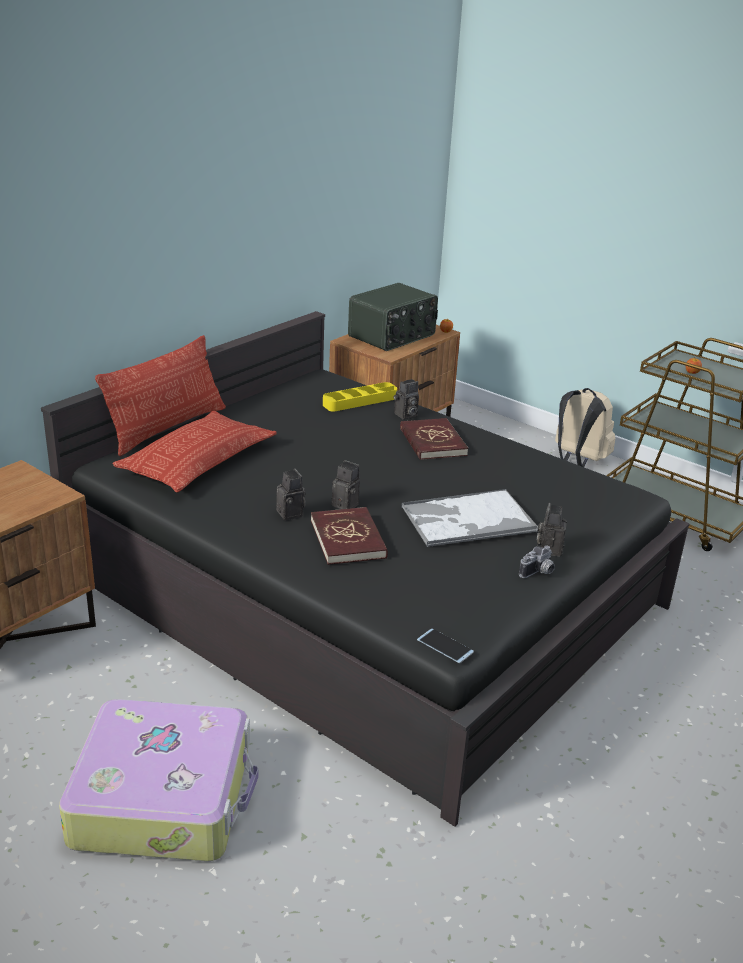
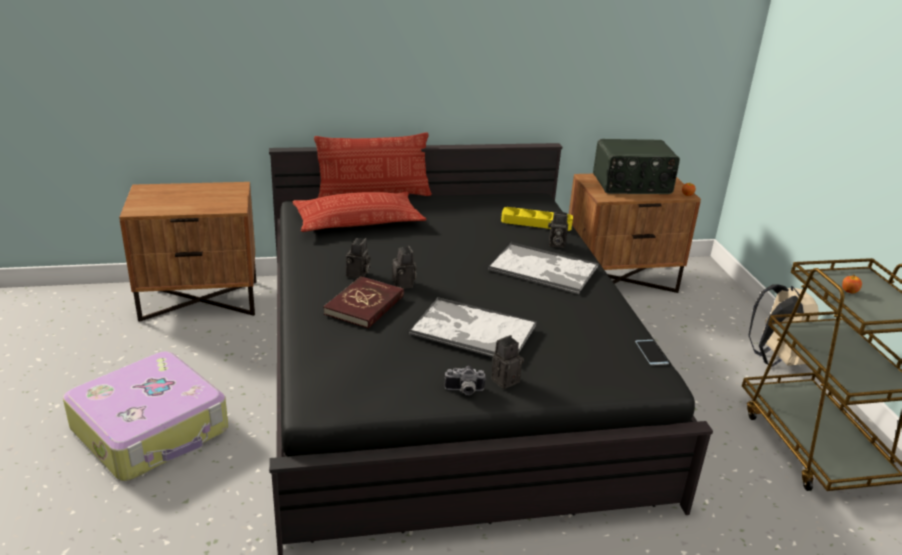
camera: 40 degrees right, 0 degrees up
red book [400,418,468,460] -> tray [488,242,599,294]
phone [417,629,474,663] -> phone moved to [635,340,669,365]

